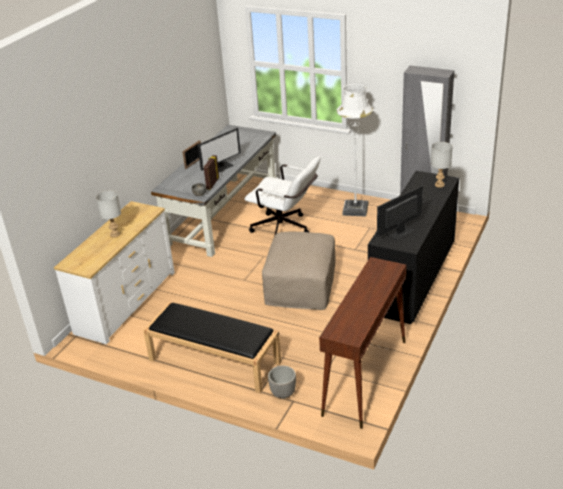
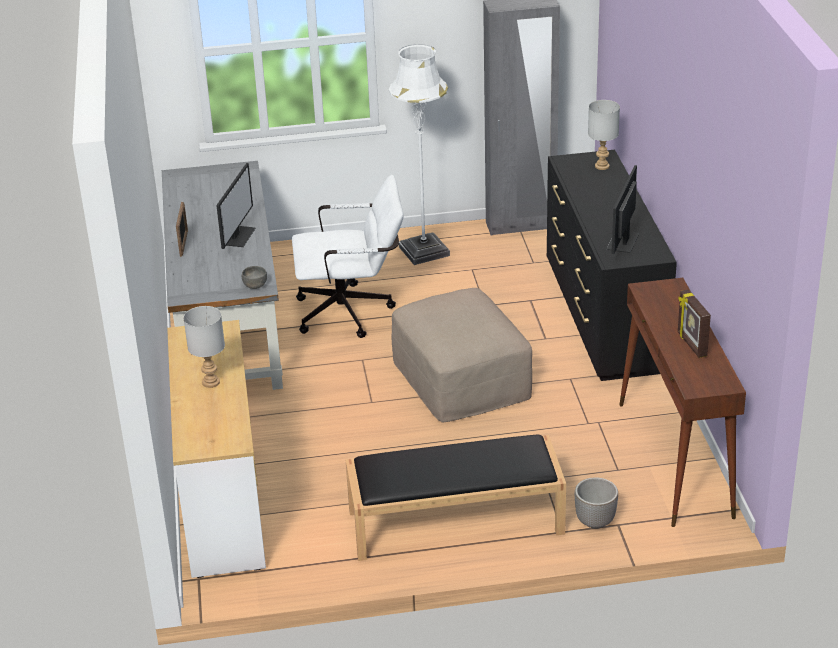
camera: 35 degrees left, 0 degrees up
picture frame [204,155,219,190] -> picture frame moved to [678,289,711,358]

